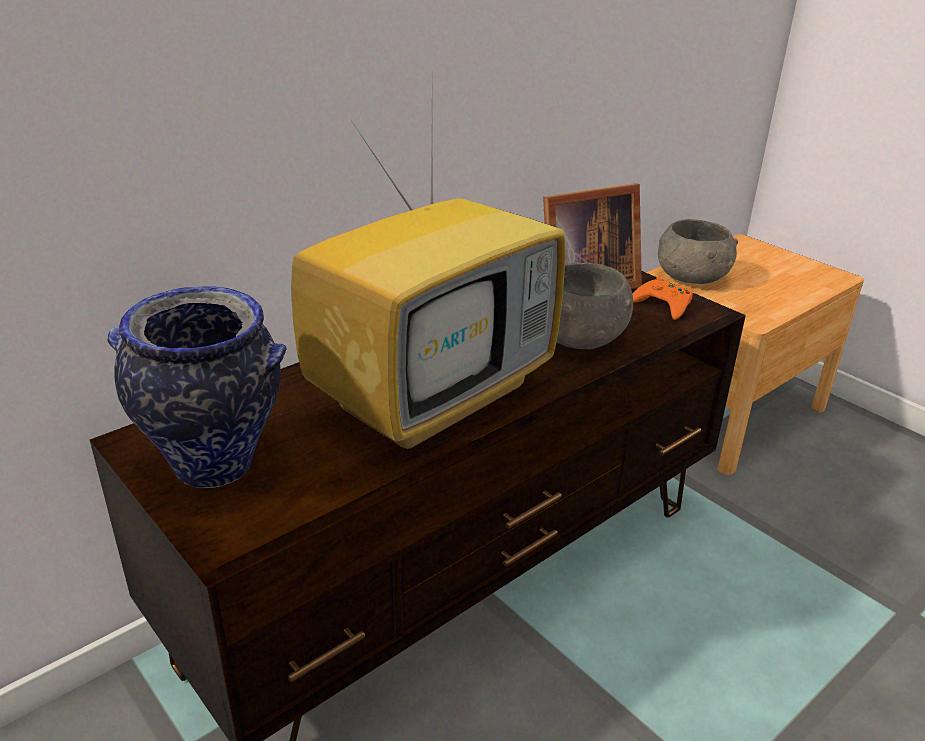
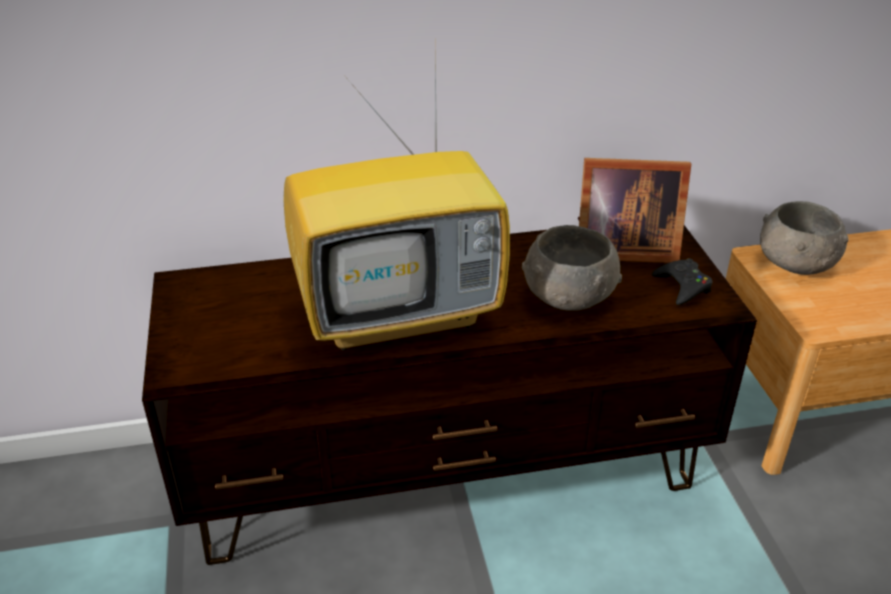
camera: 30 degrees right, 5 degrees up
vase [107,286,286,488] -> none
orange game controller [632,277,693,320] -> black game controller [652,258,713,305]

